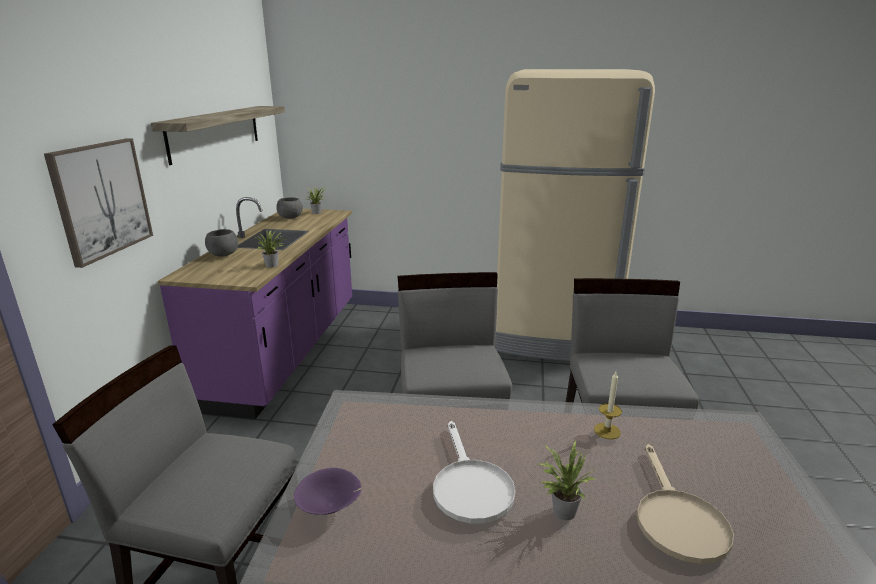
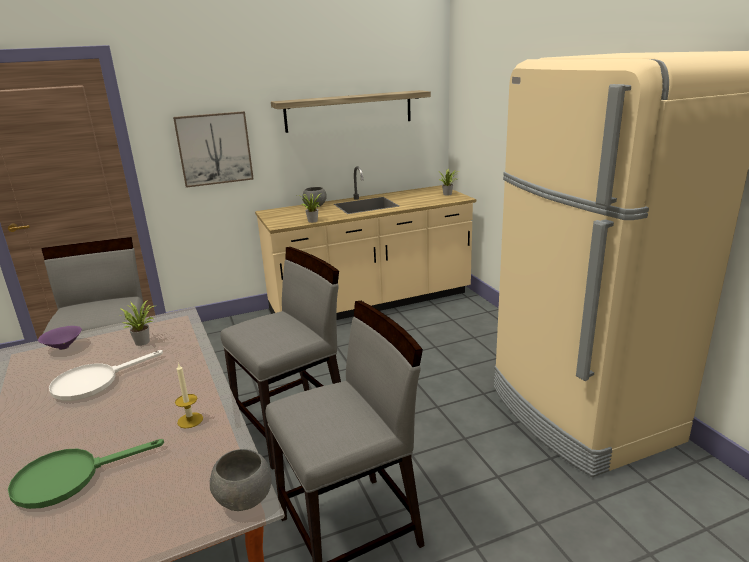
camera: 60 degrees right, 0 degrees up
purple counter [158,197,352,419] -> beige counter [255,166,476,320]
grey bowl [276,197,303,219] -> grey bowl moved to [210,449,272,511]
potted plant [538,440,595,520] -> potted plant moved to [119,300,158,346]
beige frying pan [637,444,734,564] -> green frying pan [8,439,164,509]

